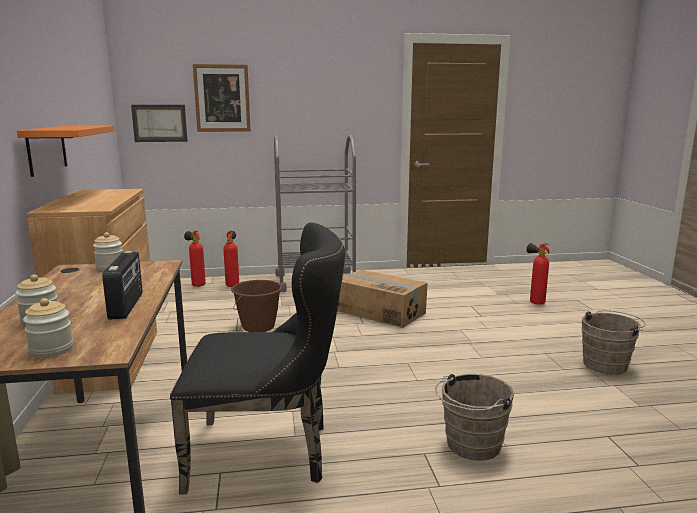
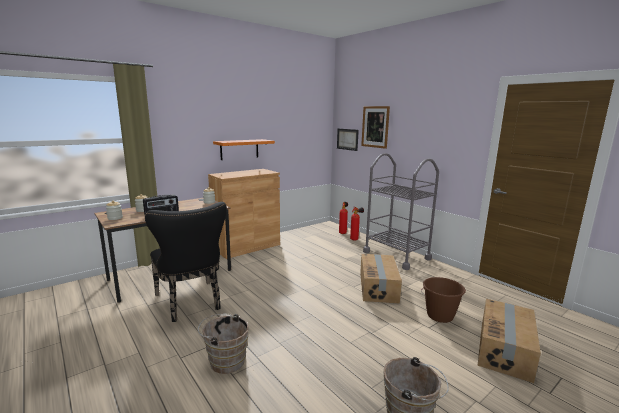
camera: 60 degrees right, 0 degrees up
brown bucket [231,280,282,332] -> brown bucket moved to [421,277,466,323]
fire extinguisher [526,243,550,305] -> cardboard box [478,299,541,383]

